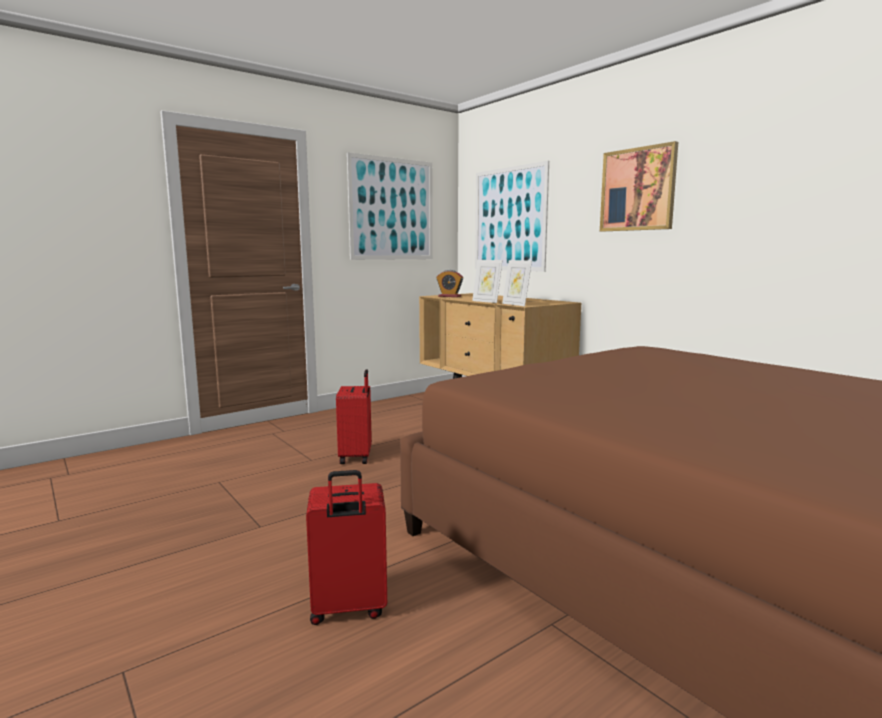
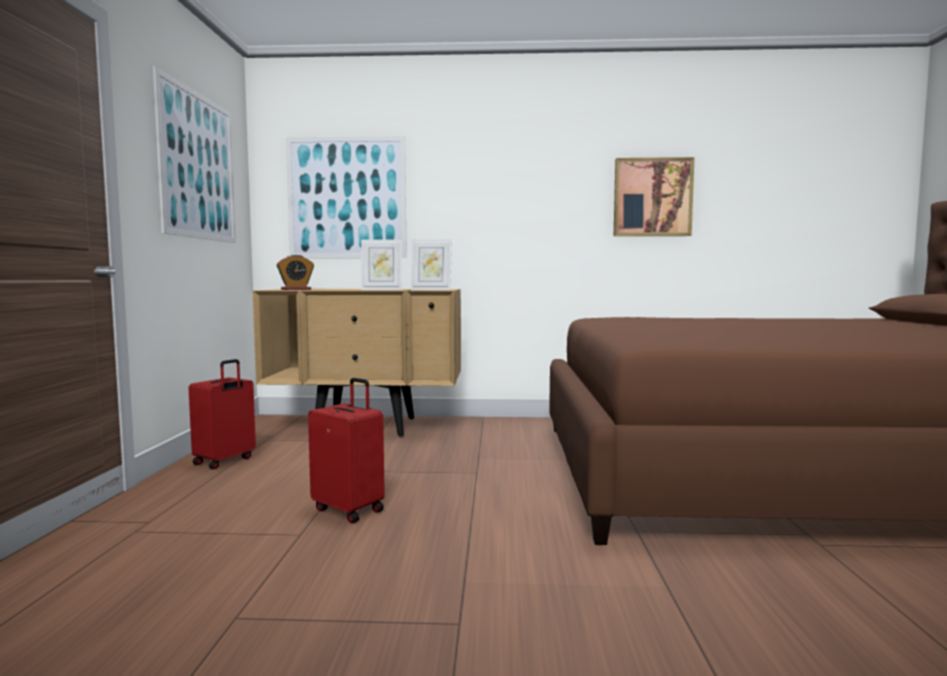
camera: 50 degrees left, 5 degrees down
red suitcase [306,470,387,625] -> red suitcase moved to [189,359,256,469]
picture [600,141,678,231] -> picture moved to [614,157,695,236]

